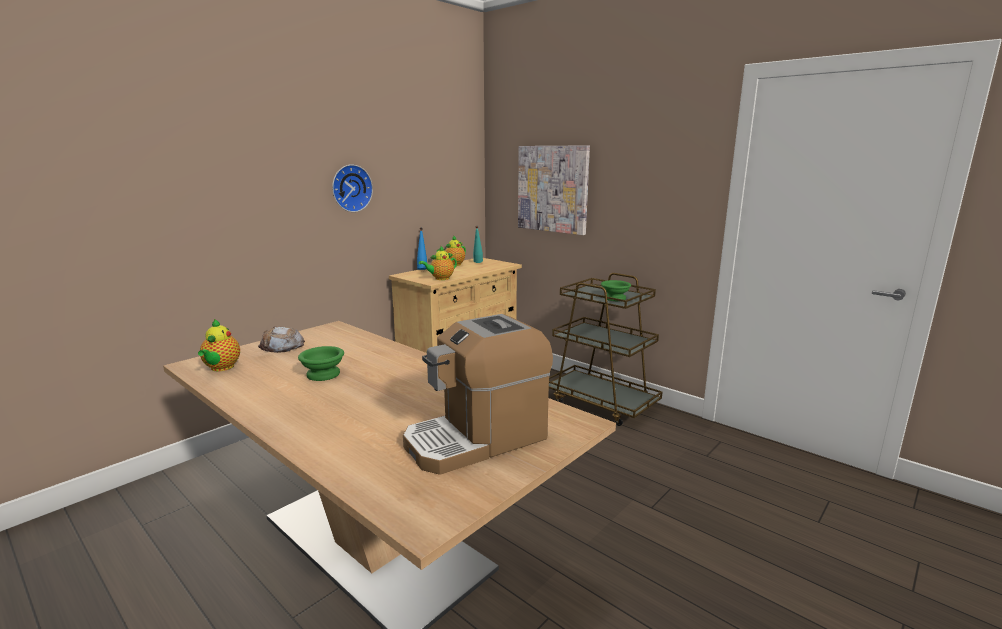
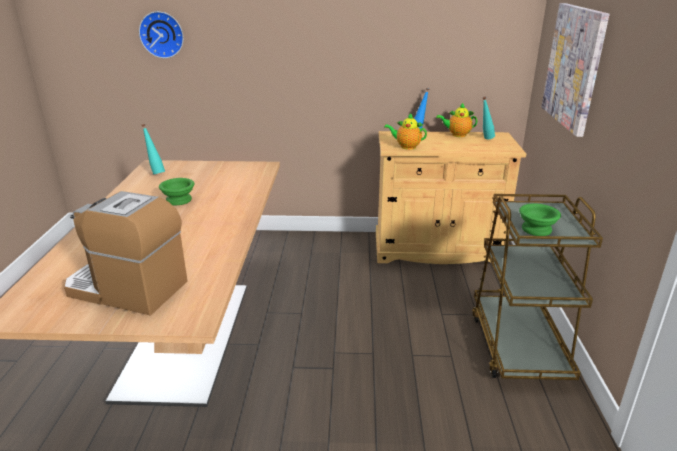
camera: 50 degrees right, 10 degrees up
teapot [198,319,240,371] -> turquoise bottle [142,124,165,175]
bread [258,326,305,353] -> none
wall clock [332,164,373,212] -> wall clock moved to [139,11,184,58]

